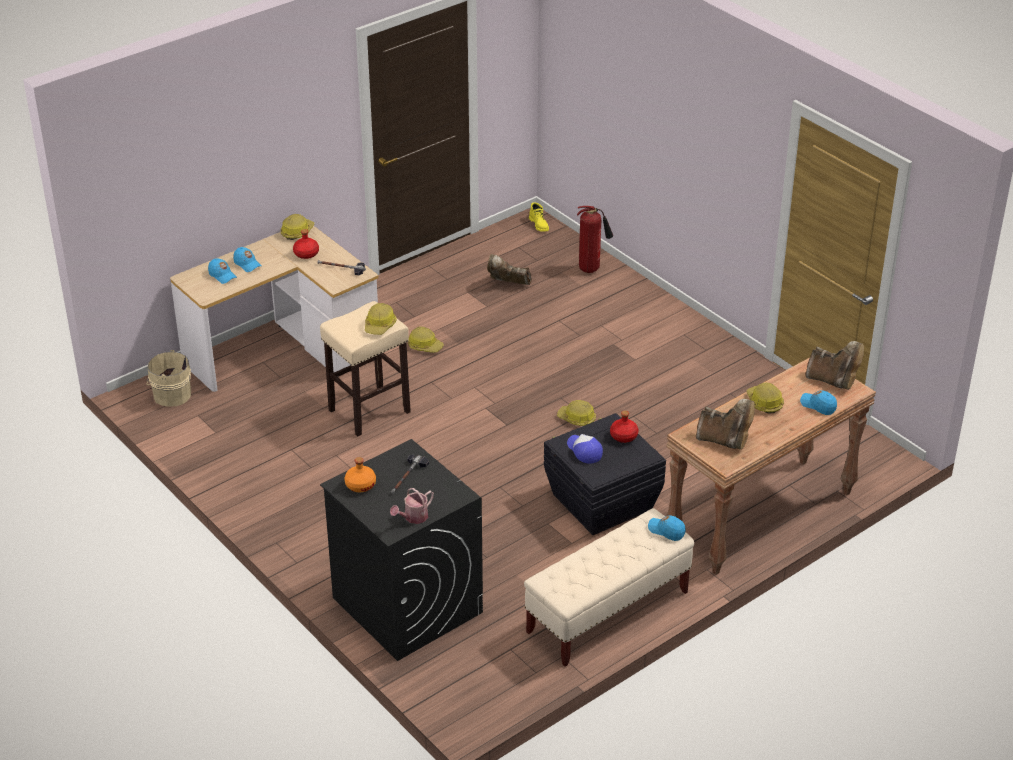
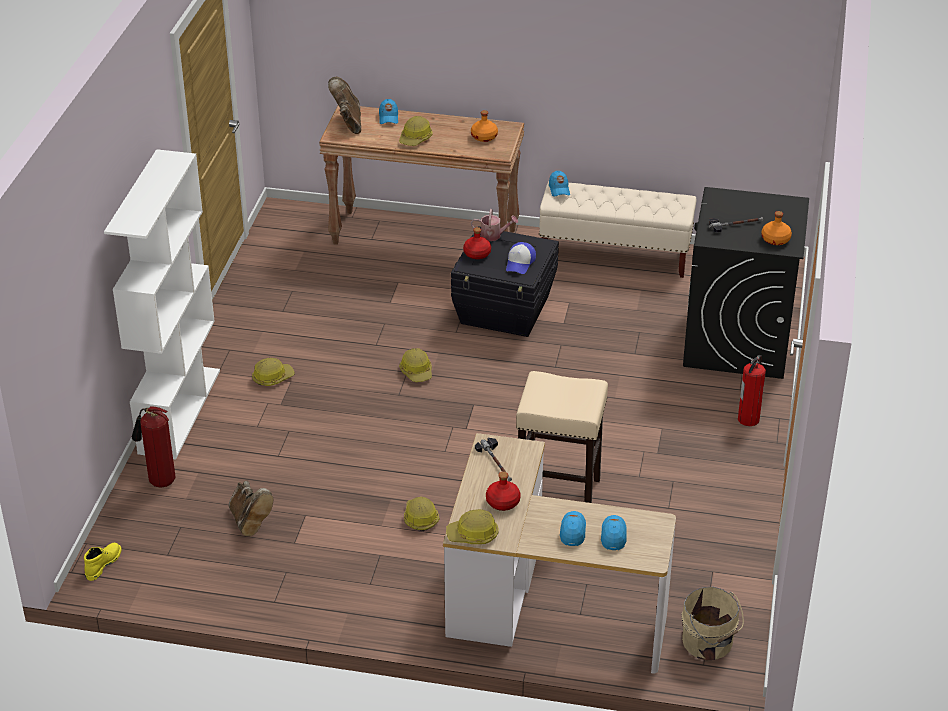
camera: 130 degrees left, 0 degrees up
hard hat [365,303,397,335] -> hard hat moved to [252,358,295,386]
watering can [390,488,434,524] -> watering can moved to [471,209,518,241]
brown boot [696,399,755,450] -> orange bottle [471,110,498,142]
none -> white bookcase [104,149,220,460]
none -> fire extinguisher [738,355,766,426]

